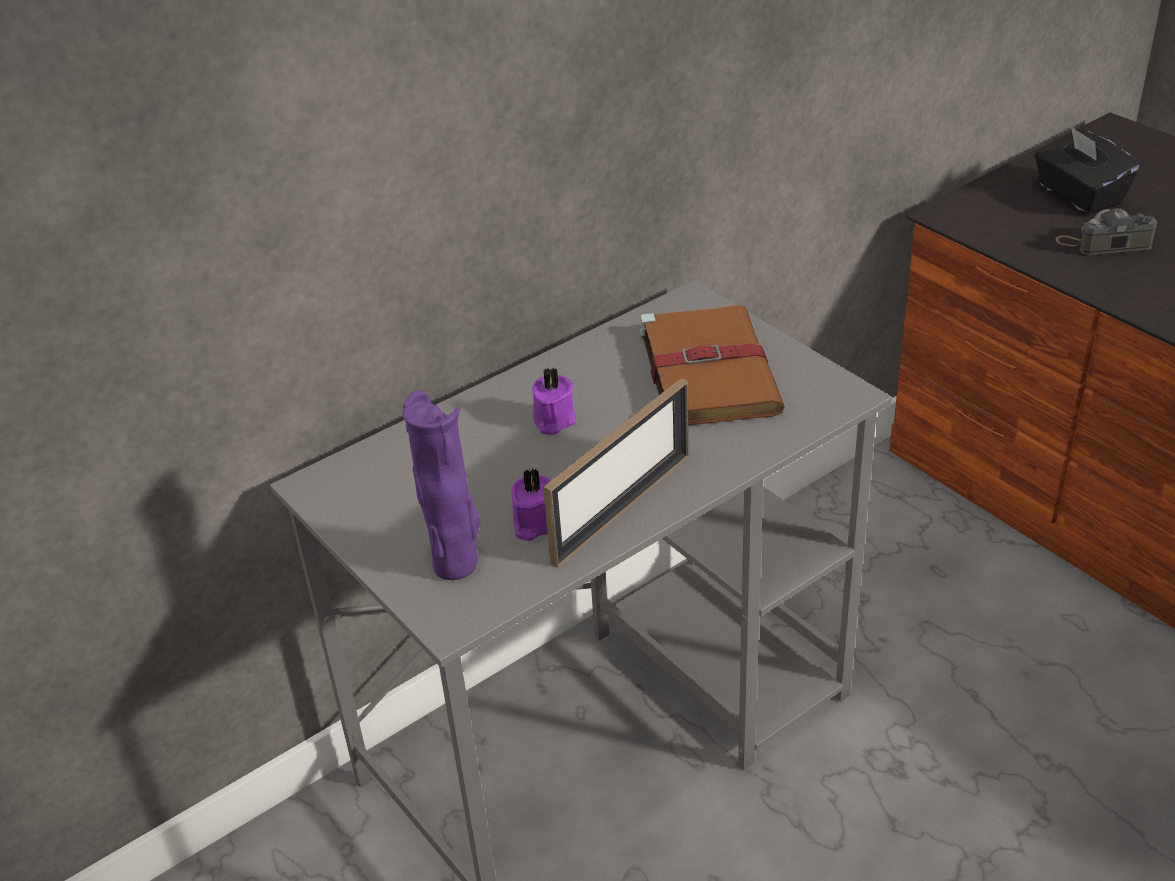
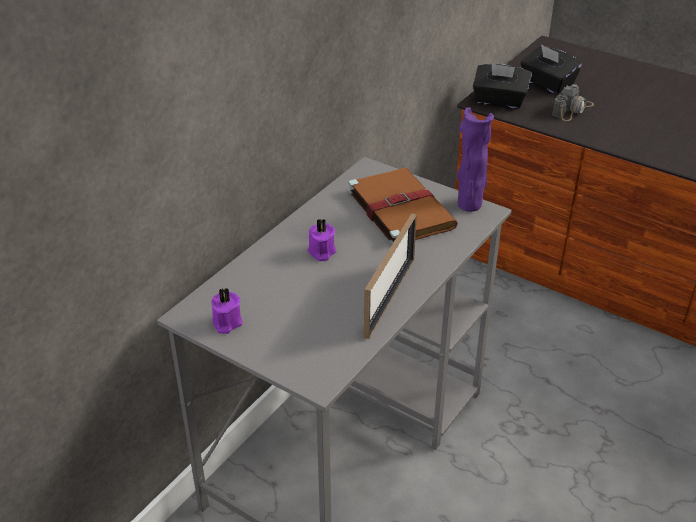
camera: 20 degrees left, 0 degrees up
purple vase [403,391,480,580] -> purple vase moved to [457,107,494,212]
purple candle [511,468,551,541] -> purple candle moved to [211,287,242,334]
camera [1055,208,1157,256] -> camera turned 150 degrees clockwise [552,84,594,121]
none -> black tissue box [473,63,532,109]

